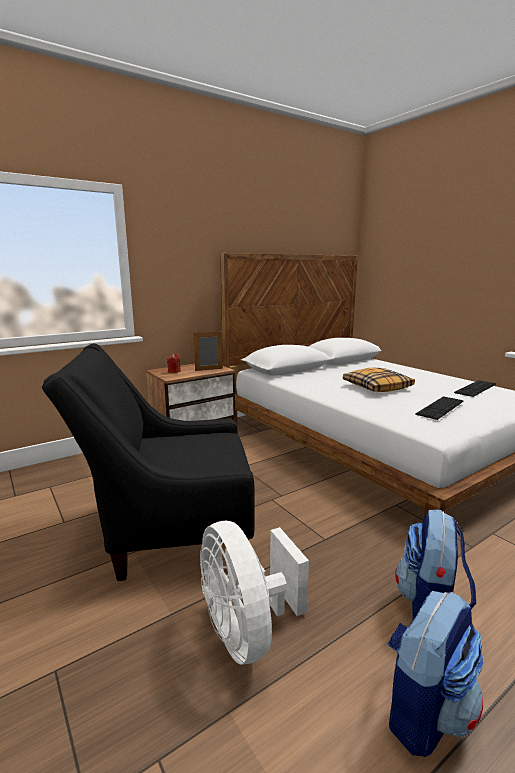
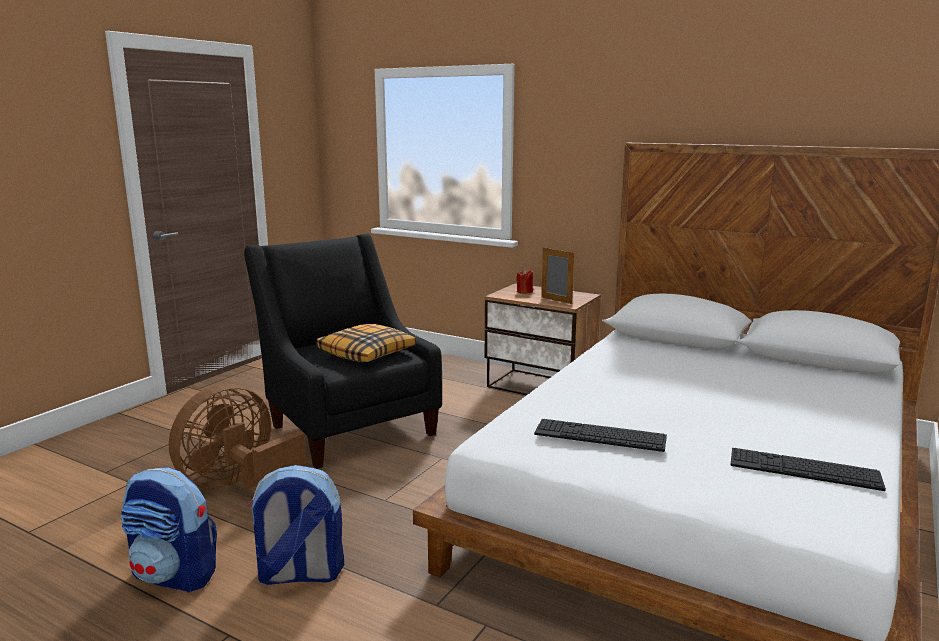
camera: 65 degrees right, 0 degrees up
white fan [200,520,309,665] -> brown fan [169,384,307,489]
pillow [343,368,415,392] -> pillow moved to [316,324,416,362]

